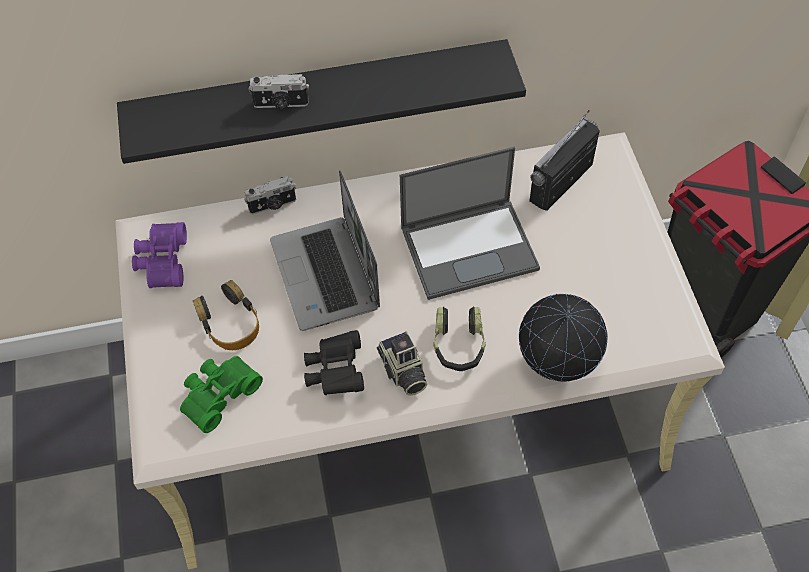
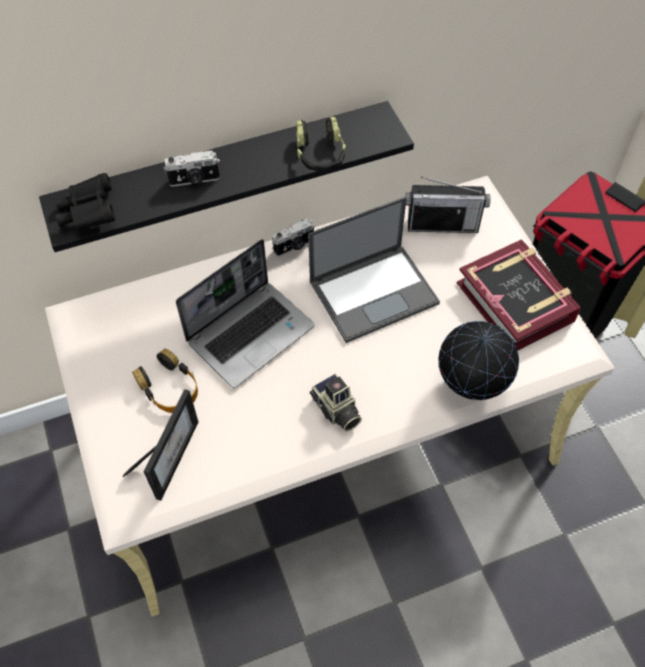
camera: 10 degrees left, 0 degrees up
purple binoculars [132,222,187,288] -> none
green binoculars [180,356,263,433] -> picture frame [123,389,198,501]
camera [244,176,296,215] -> camera moved to [272,218,314,257]
laptop [270,170,380,331] -> laptop turned 105 degrees counterclockwise [176,239,315,388]
black binoculars [304,330,364,395] -> black binoculars moved to [55,173,115,230]
headphones [434,306,486,371] -> headphones moved to [296,117,346,172]
radio [529,110,600,211] -> radio turned 120 degrees counterclockwise [406,177,491,233]
none -> book [457,239,581,350]

